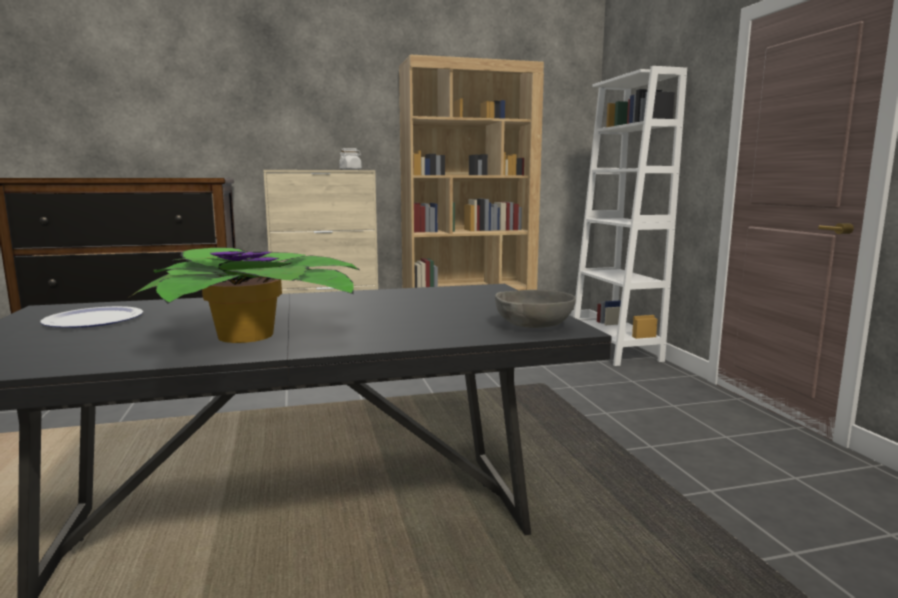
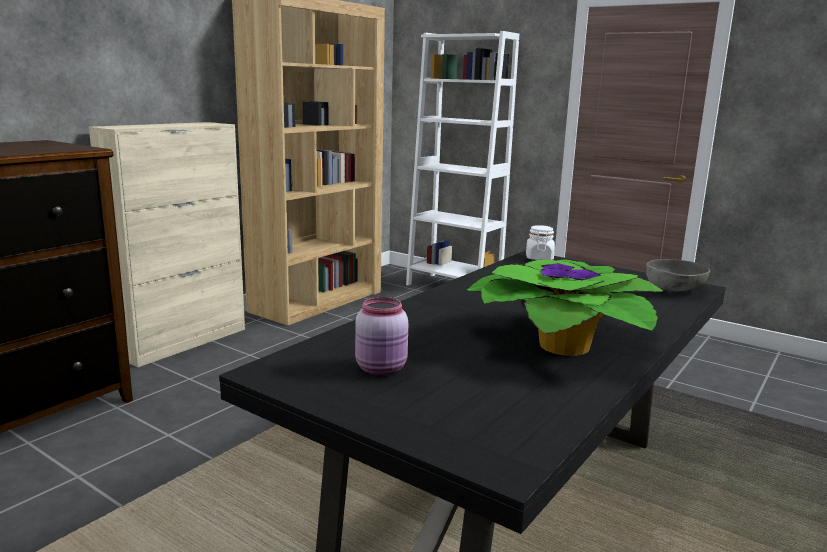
camera: 40 degrees left, 5 degrees up
plate [41,306,143,328] -> pink jar [355,297,408,376]
white jar [339,148,362,170] -> white jar moved to [526,225,555,260]

